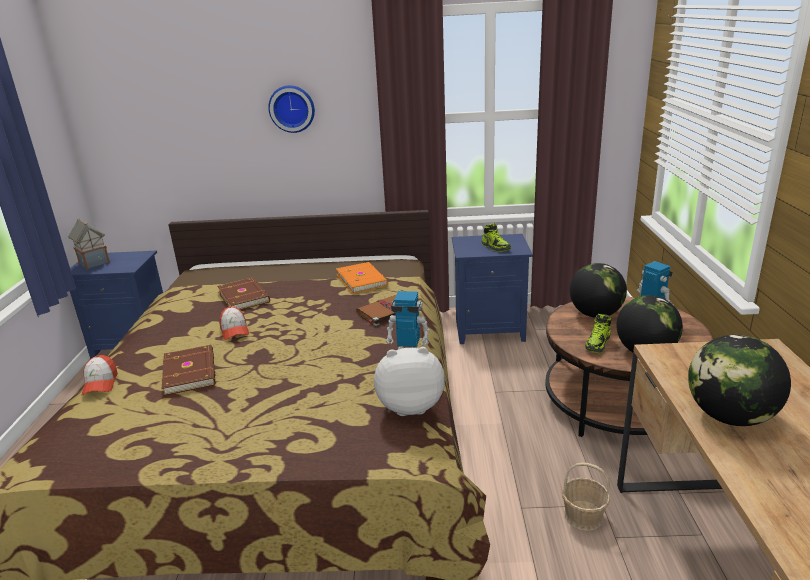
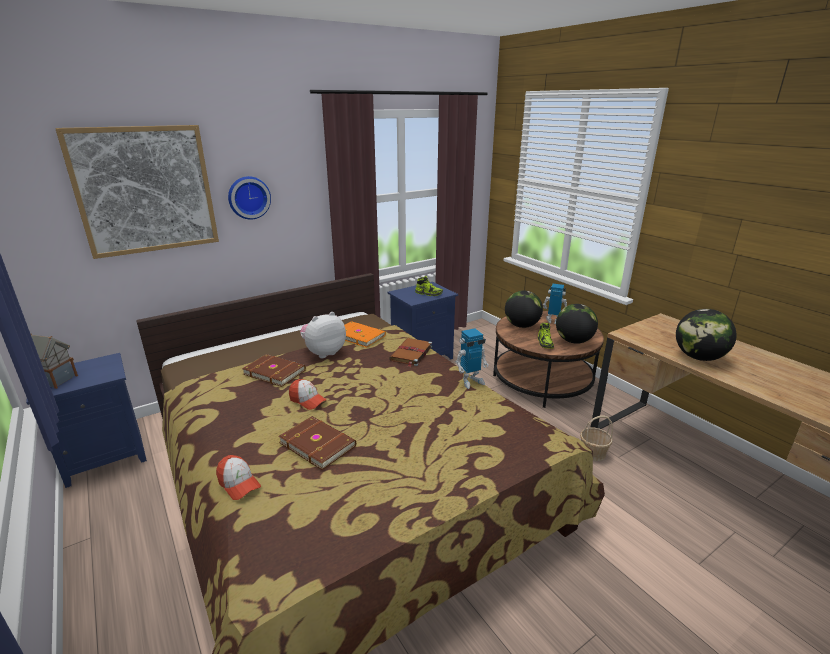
camera: 35 degrees left, 0 degrees up
plush toy [374,347,445,416] -> plush toy moved to [300,312,346,358]
none -> picture [55,125,219,259]

